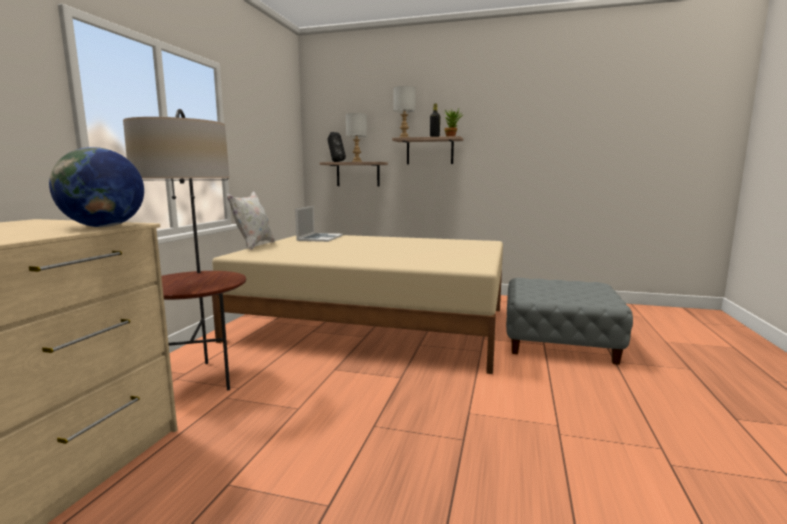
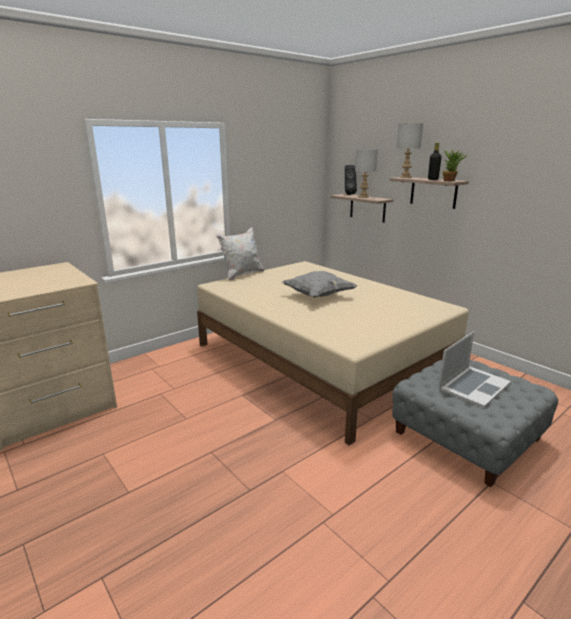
camera: 35 degrees right, 10 degrees up
globe [49,147,144,227] -> none
floor lamp [123,109,246,390] -> none
laptop [295,205,343,242] -> laptop moved to [438,332,511,408]
none -> grey pillow [281,271,357,298]

